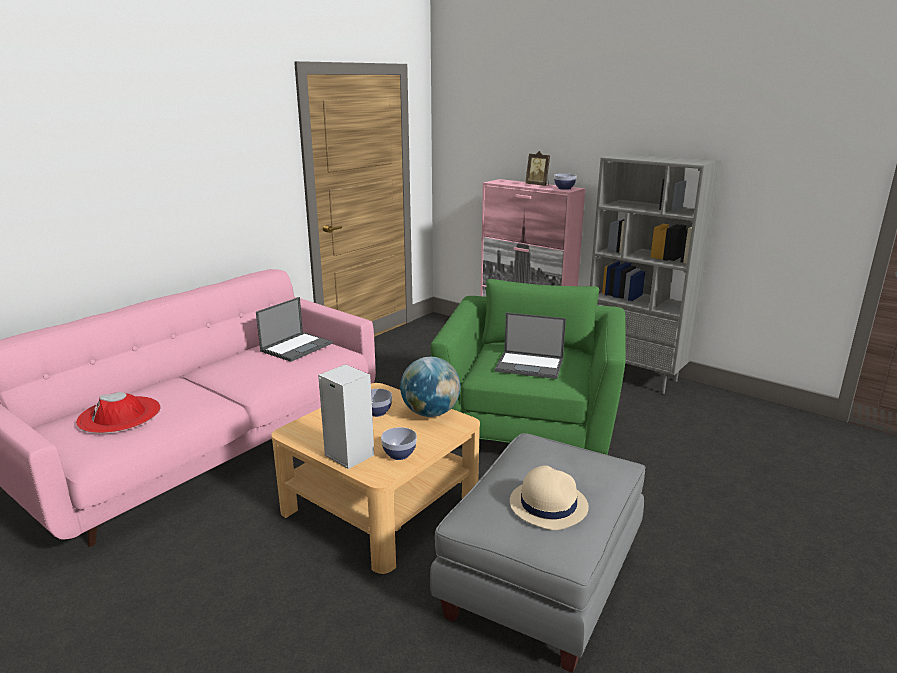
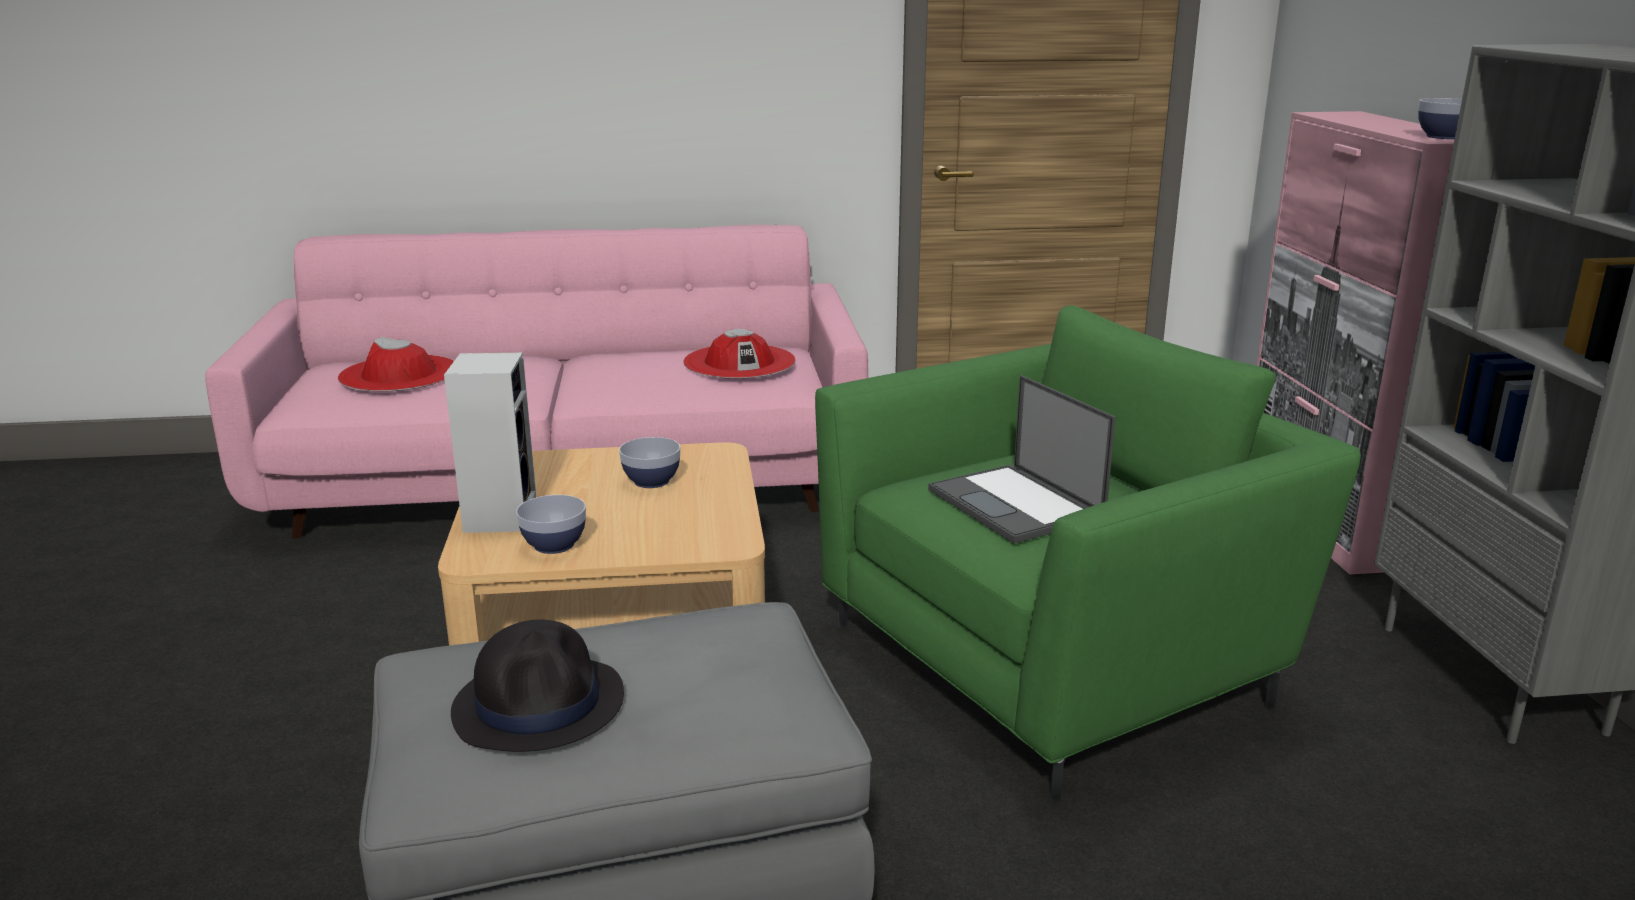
camera: 45 degrees right, 0 degrees up
laptop [256,297,333,362] -> red hat [684,329,796,379]
globe [400,357,461,417] -> none
beige hat [510,465,589,530] -> black hat [451,620,624,752]
picture frame [525,151,550,186] -> none

